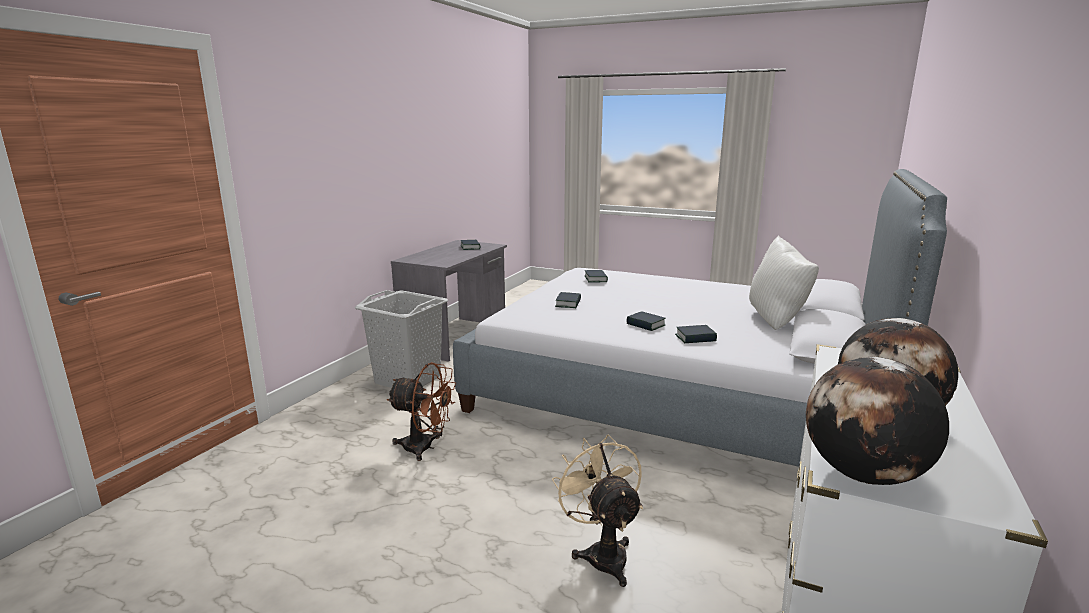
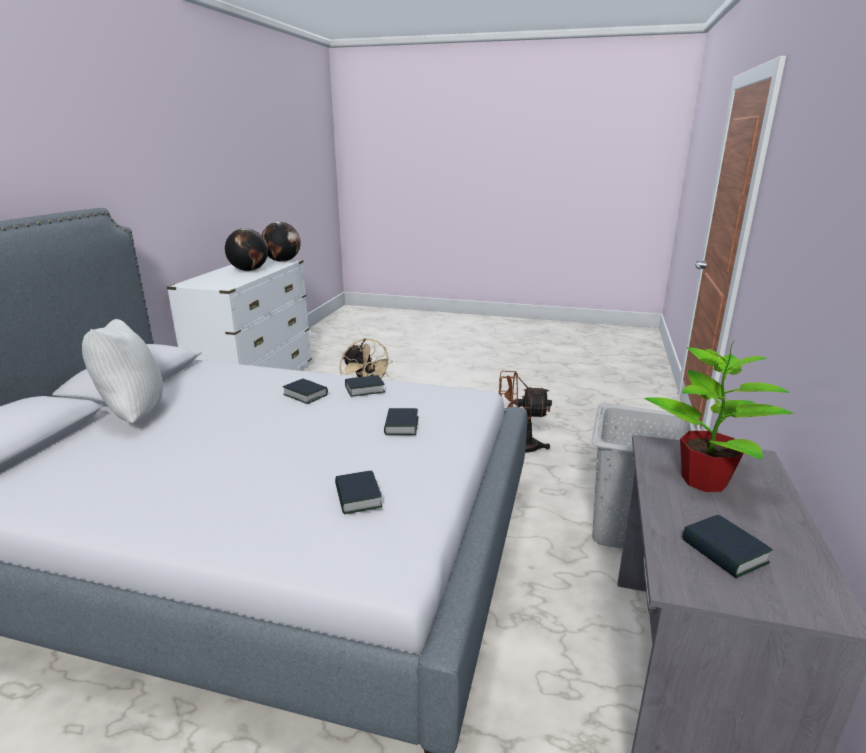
camera: 170 degrees right, 5 degrees up
book [675,325,717,343] -> book moved to [345,375,385,397]
none -> potted plant [644,339,794,492]

